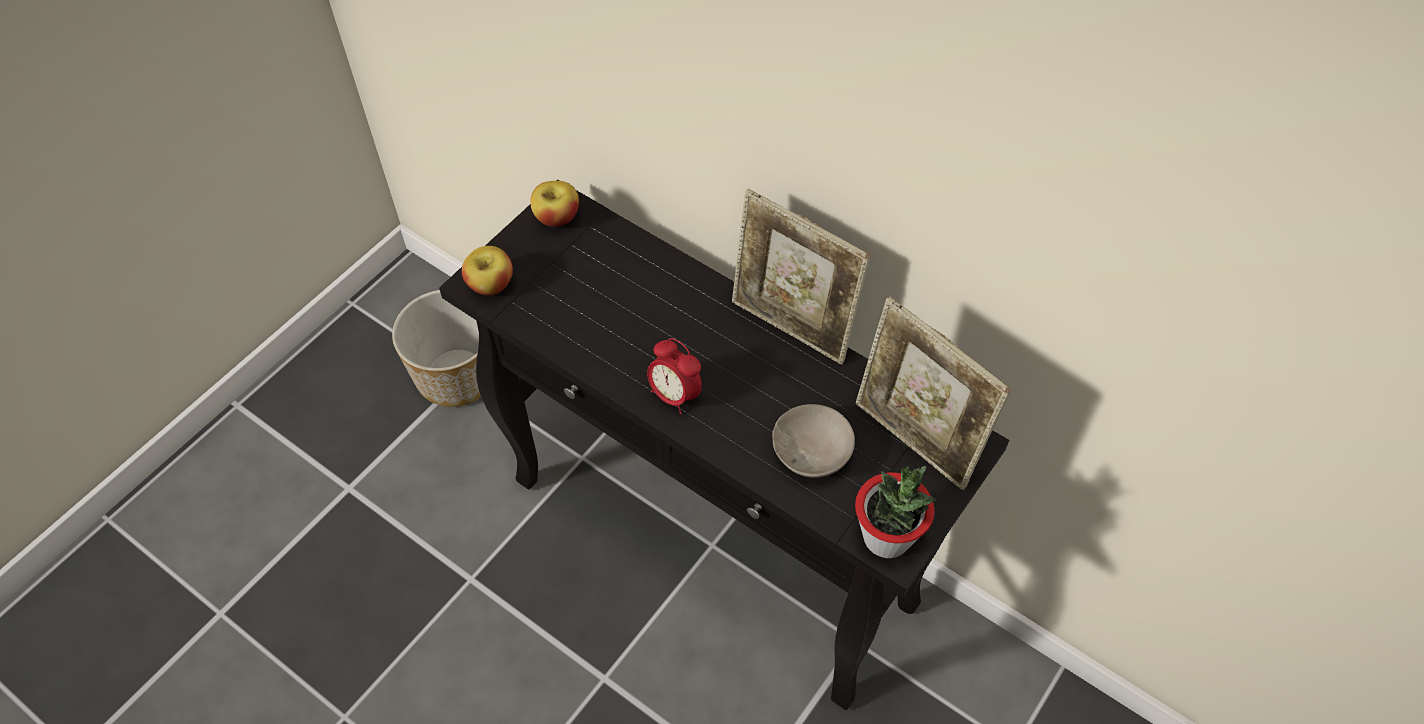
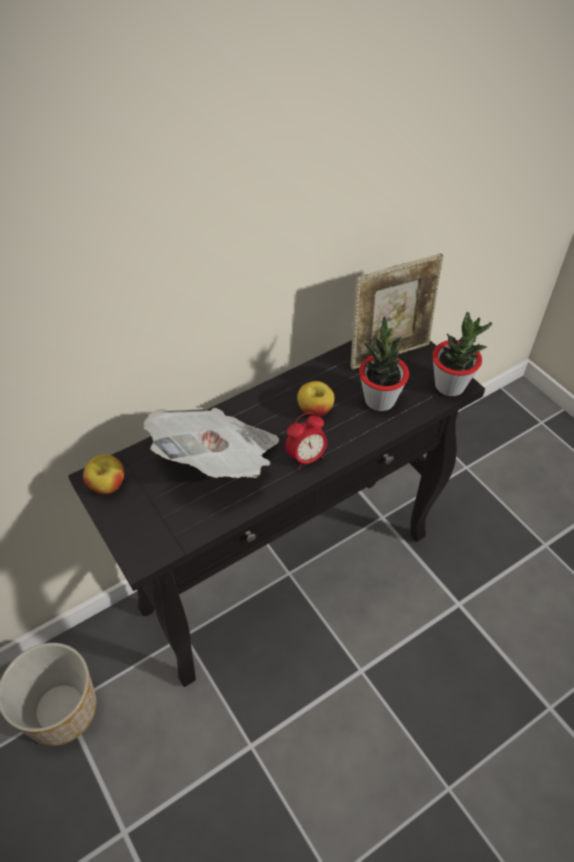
camera: 70 degrees left, 5 degrees down
apple [462,246,513,295] -> apple moved to [297,381,335,417]
picture frame [732,189,871,365] -> none
beige bowl [772,404,855,478] -> potted plant [359,315,409,411]
none -> newspaper [144,408,279,478]

